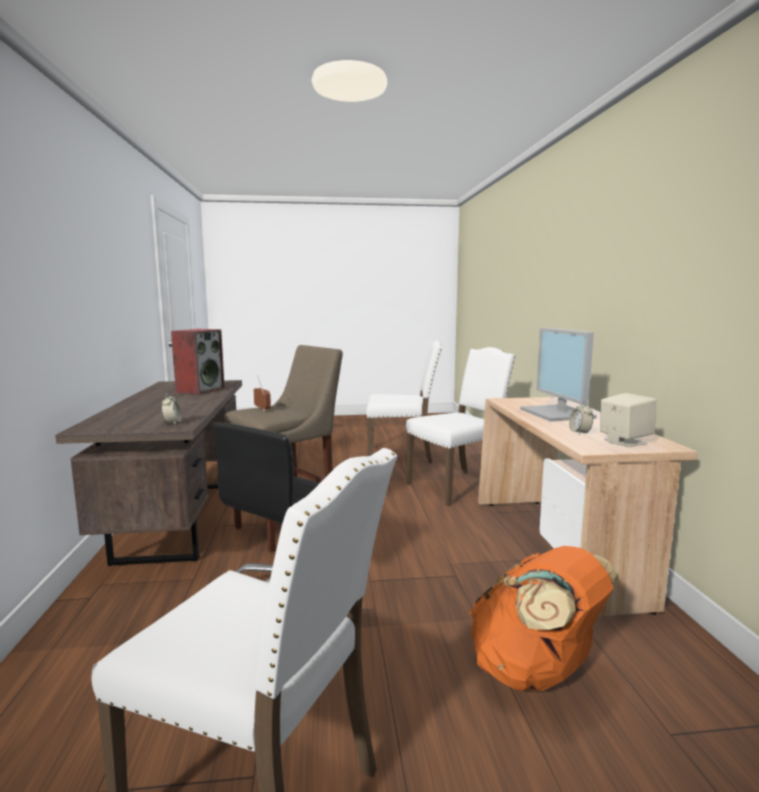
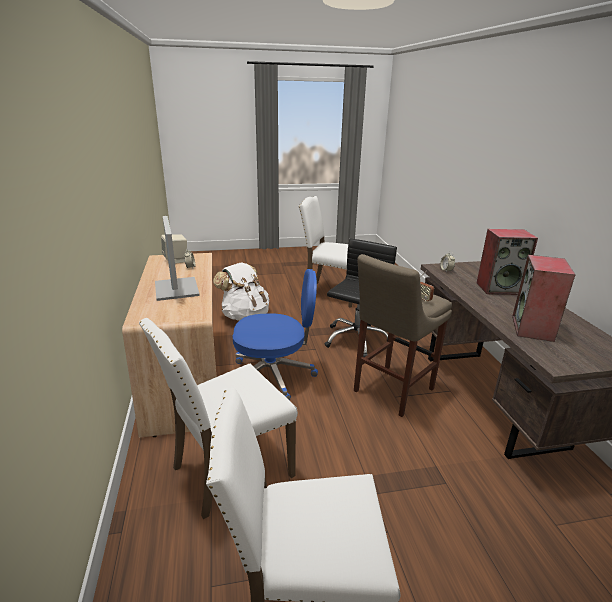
camera: 175 degrees right, 15 degrees up
orange backpack [470,546,619,691] -> white backpack [213,262,269,321]
none -> blue office chair [232,269,318,400]
none -> speaker [477,229,538,295]

